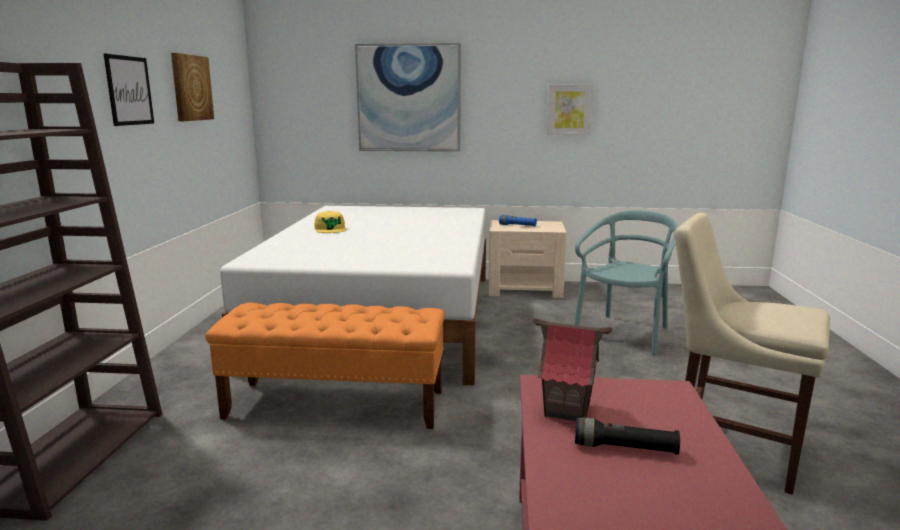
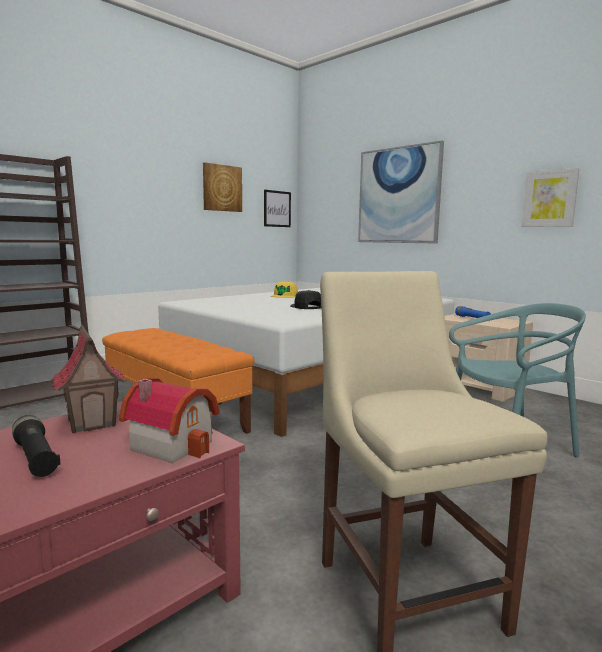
camera: 40 degrees right, 5 degrees down
picture [104,54,154,126] -> picture moved to [264,190,291,227]
none -> toy house [119,378,220,464]
none -> black cap [290,290,321,309]

